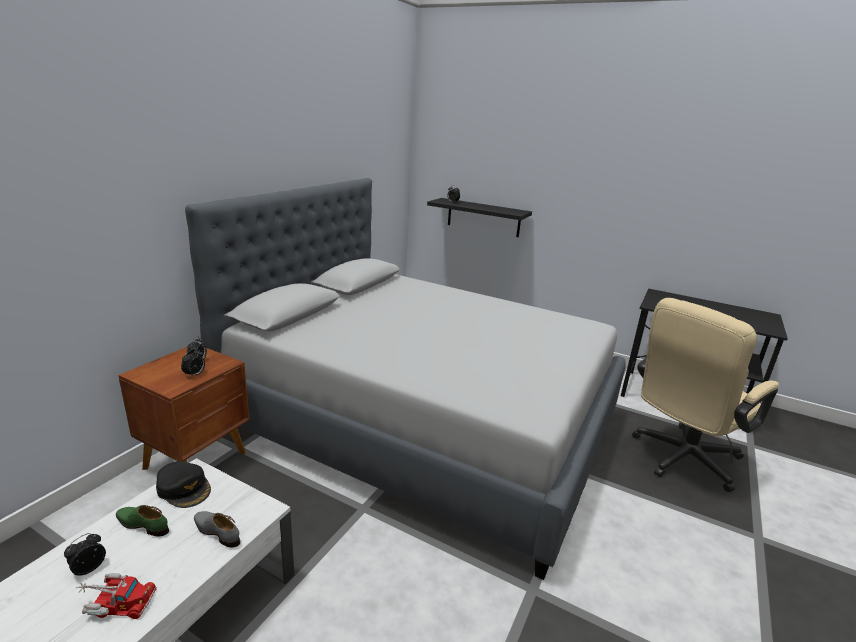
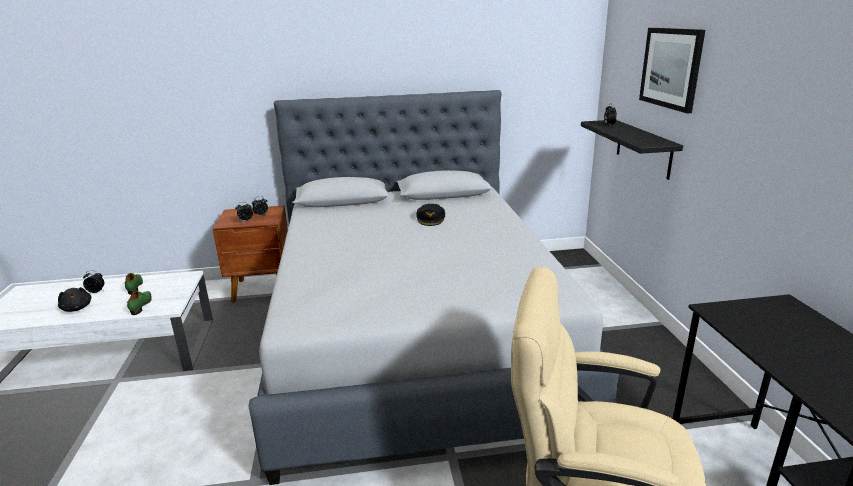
camera: 55 degrees right, 0 degrees up
toy truck [77,573,157,619] -> black plush toy [58,287,91,312]
black cap [156,461,211,508] -> black cap moved to [416,204,445,226]
grey shoe [194,511,240,548] -> green shoe [127,291,152,315]
none -> picture [639,28,705,113]

